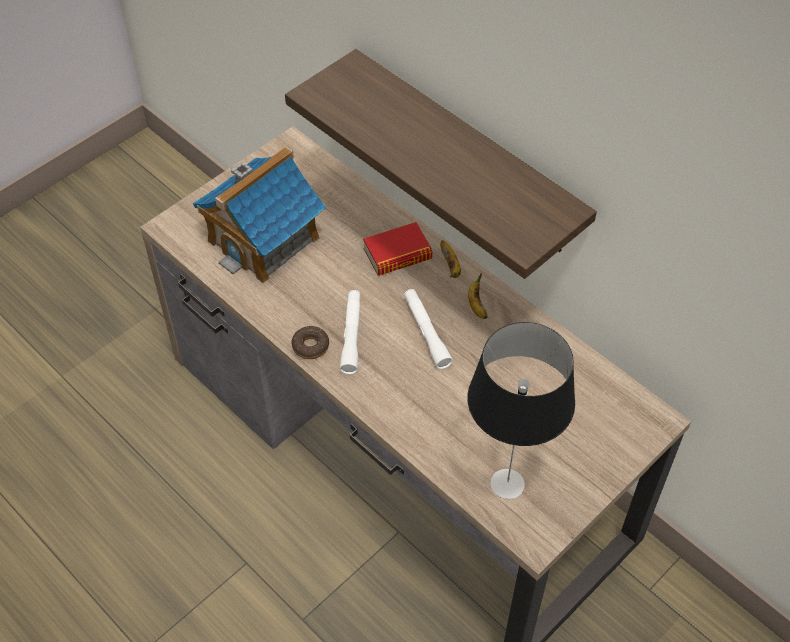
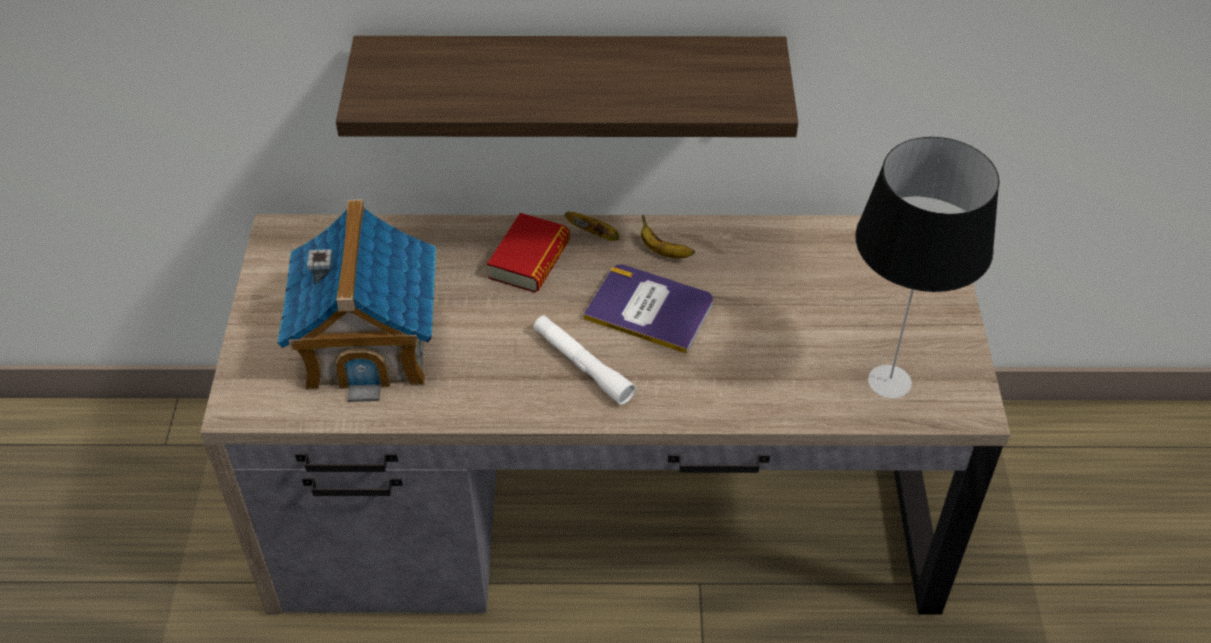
camera: 45 degrees left, 5 degrees down
donut [292,326,329,359] -> none
white flashlight [404,289,453,369] -> book [583,264,713,354]

